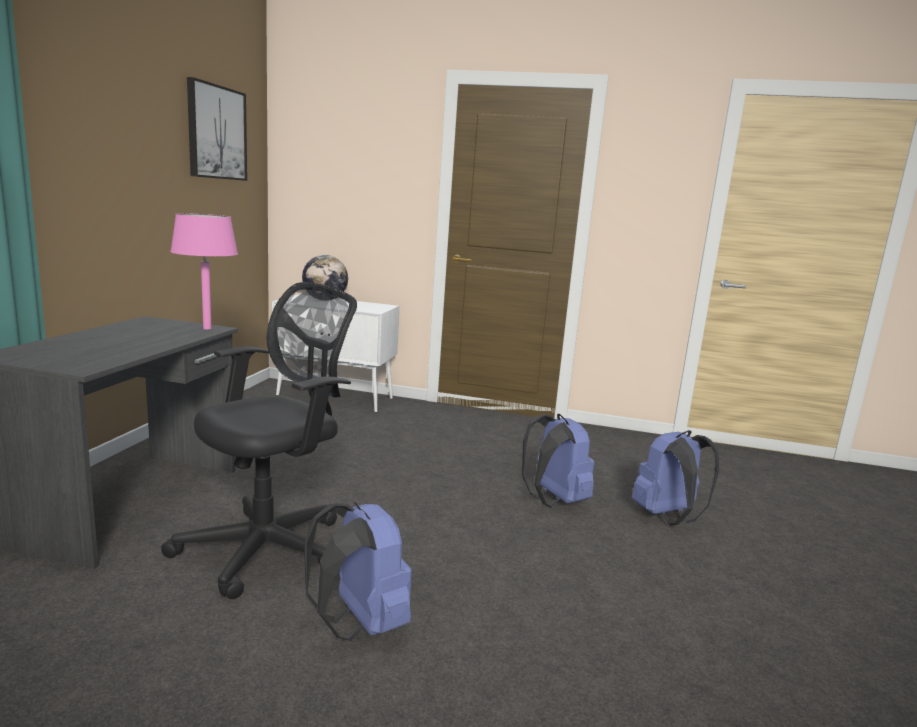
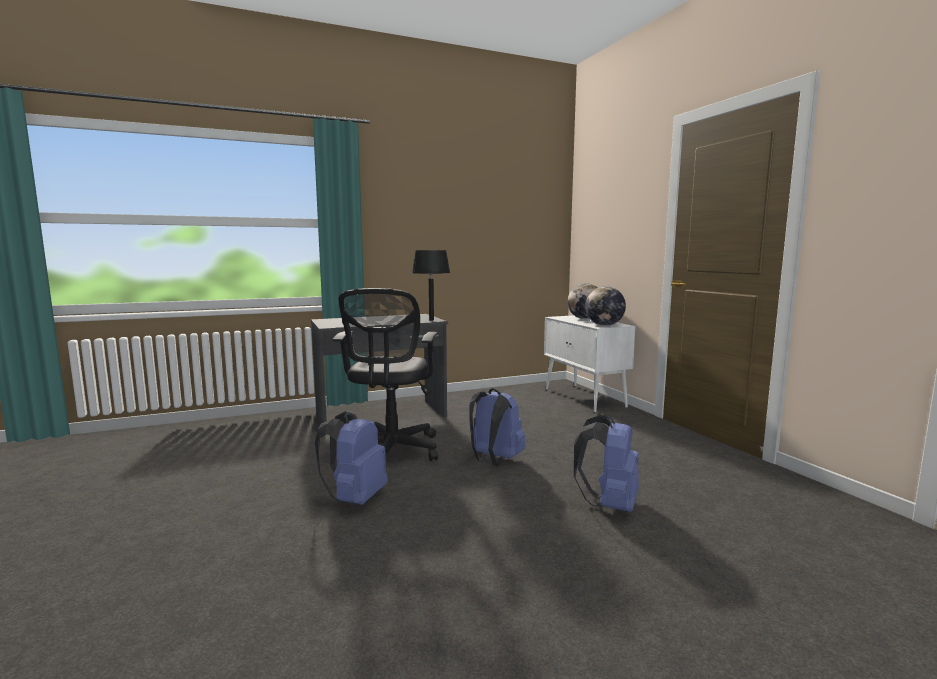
camera: 55 degrees right, 5 degrees down
black office chair [161,282,357,599] -> black office chair turned 90 degrees clockwise [332,288,438,461]
pink table lamp [170,213,238,329] -> black table lamp [412,250,450,321]
picture [187,77,247,181] -> none
blue backpack [632,430,719,526] -> blue backpack moved to [469,388,525,466]
none -> globe [585,286,626,326]

